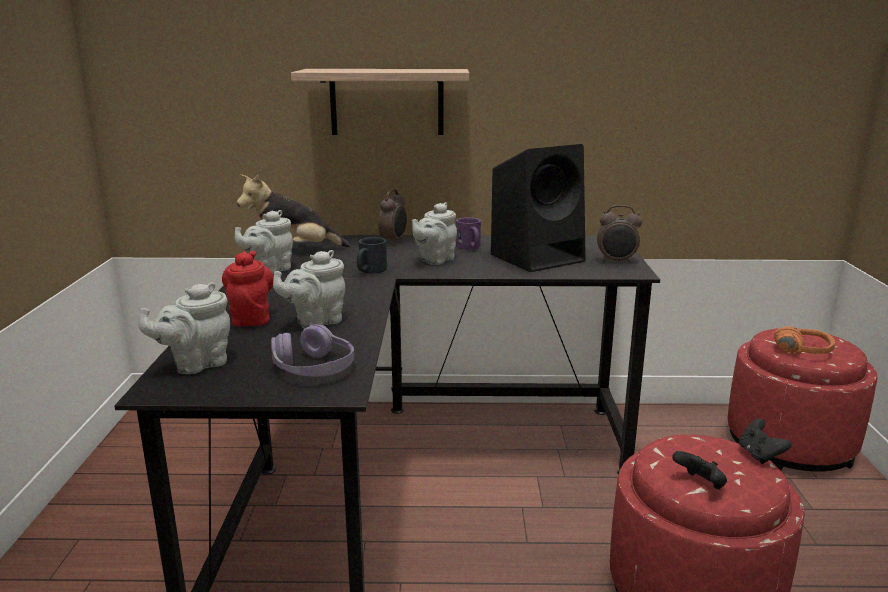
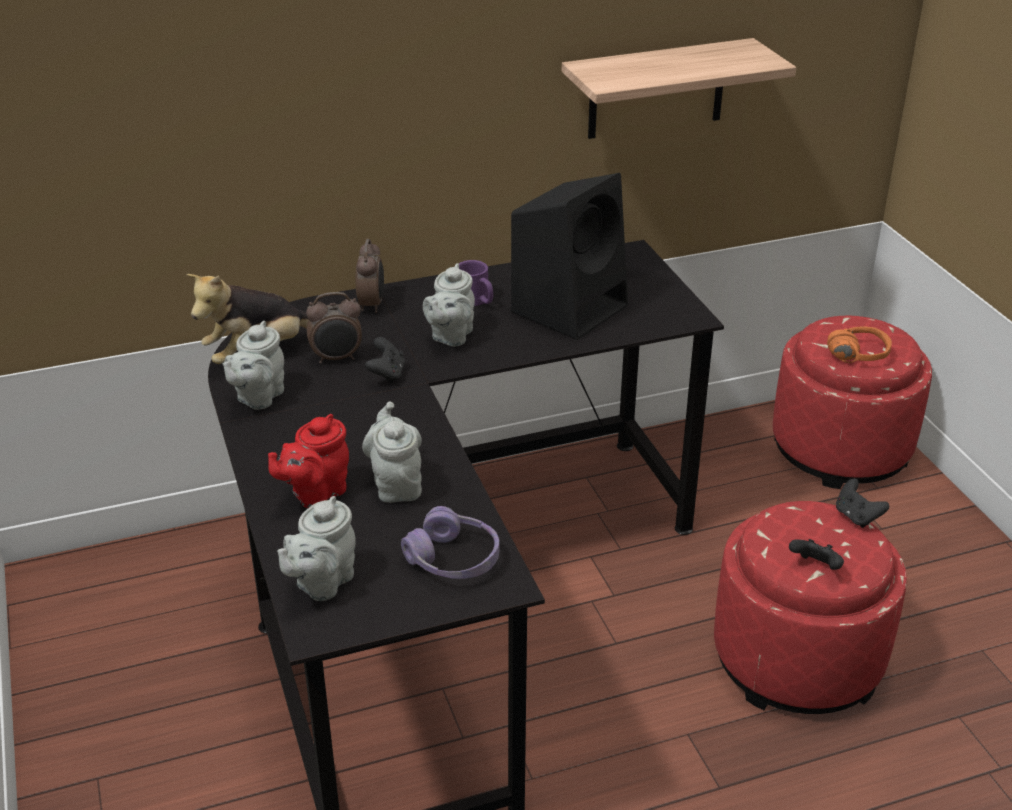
camera: 20 degrees left, 15 degrees up
red teapot [222,251,274,327] -> red teapot turned 105 degrees counterclockwise [268,414,349,508]
grey teapot [273,250,345,329] -> grey teapot turned 135 degrees clockwise [362,402,422,503]
shelf [291,69,469,135] -> shelf moved to [562,38,796,139]
black mug [357,237,387,273] -> black game controller [365,337,405,383]
alarm clock [597,205,642,264] -> alarm clock moved to [306,292,362,364]

